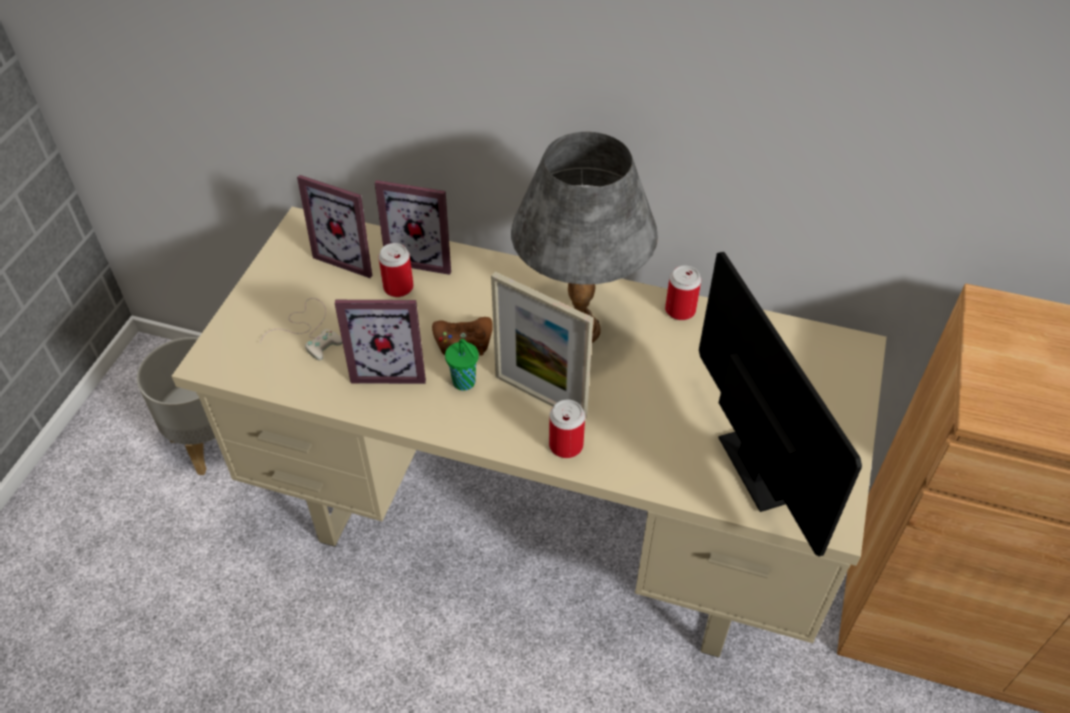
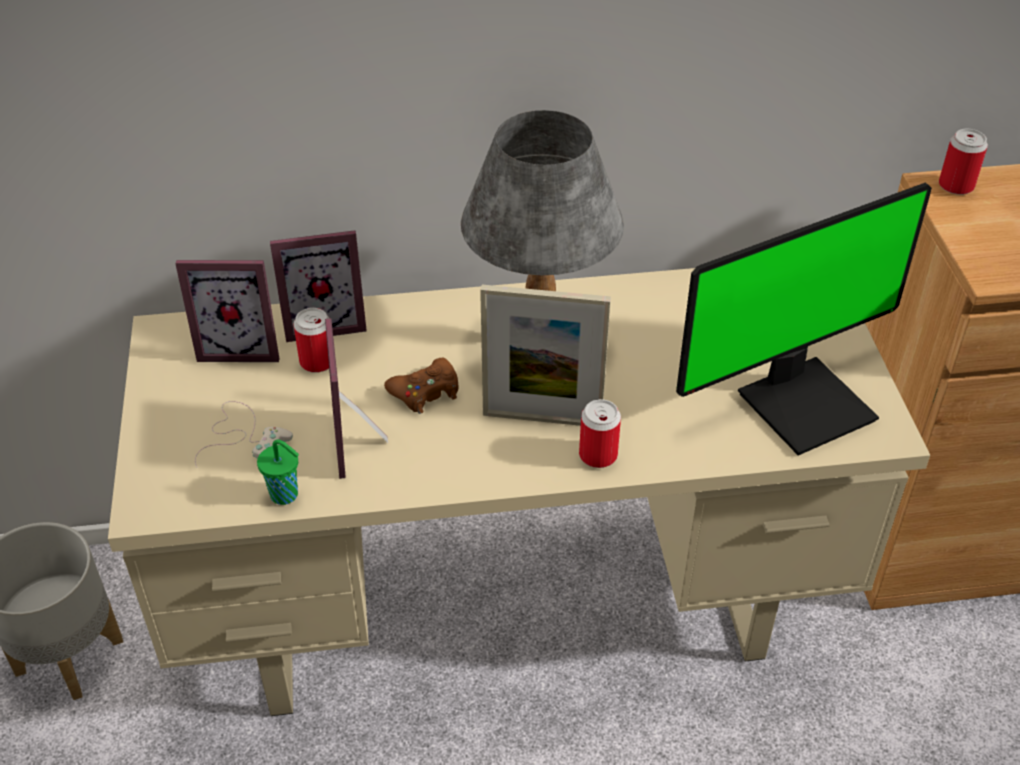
camera: 25 degrees left, 5 degrees down
picture frame [335,300,426,384] -> picture frame turned 105 degrees clockwise [325,319,388,479]
green cup [445,339,479,391] -> green cup moved to [257,439,299,505]
can [665,265,701,320] -> can moved to [939,129,988,195]
monitor [699,252,862,557] -> monitor turned 105 degrees clockwise [676,183,932,455]

